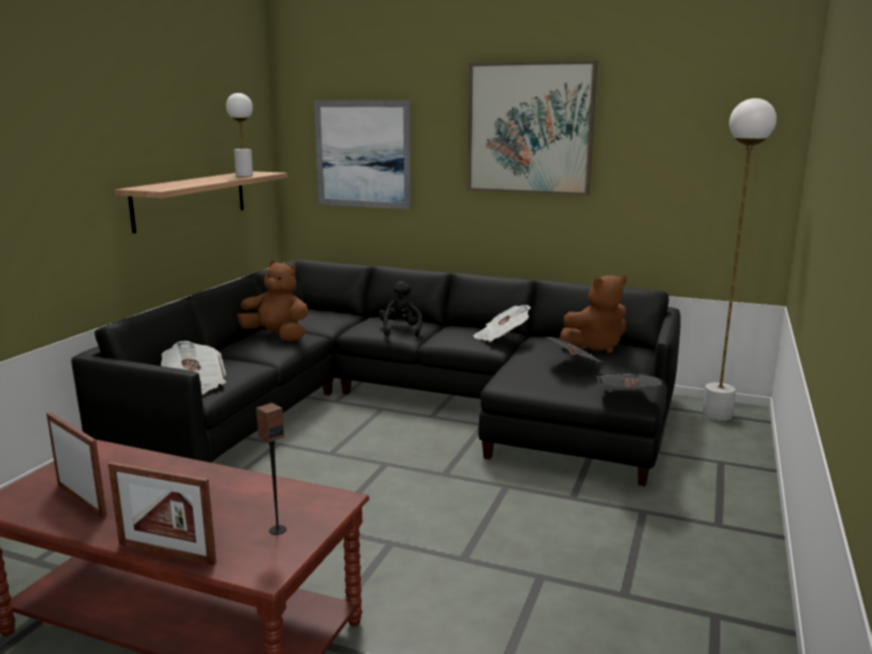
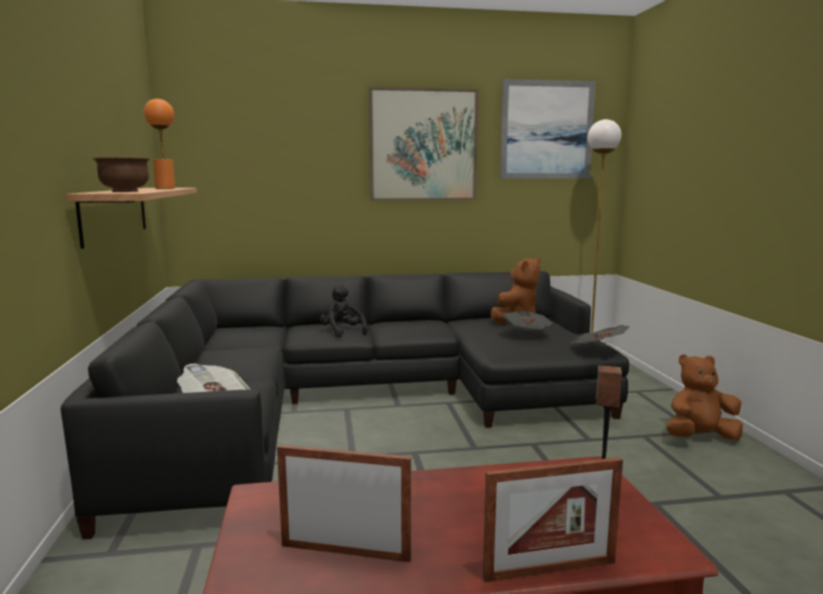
camera: 30 degrees left, 5 degrees down
white table lamp [226,93,253,177] -> orange table lamp [144,99,175,189]
brown plush toy [237,260,308,341] -> brown plush toy moved to [667,354,743,440]
picture [314,101,411,209] -> picture moved to [500,79,596,179]
newspaper [473,305,531,342] -> none
none -> brown bowl [92,157,150,192]

